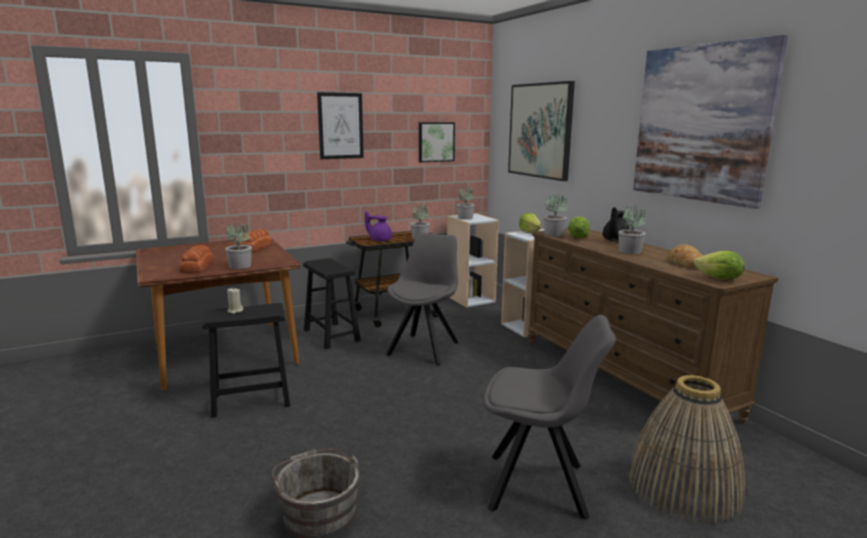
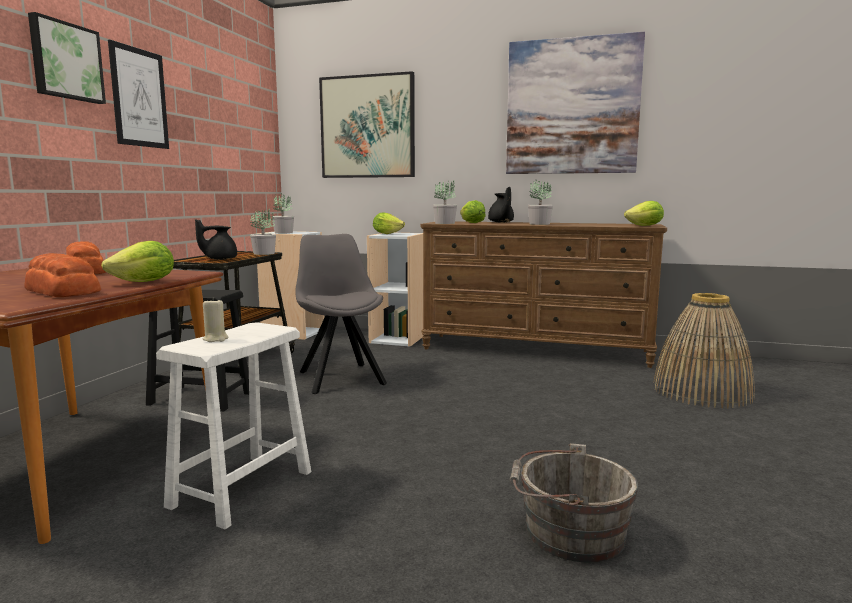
camera: 45 degrees left, 5 degrees down
black stool [202,303,290,418] -> white stool [156,322,311,529]
potted plant [225,224,252,269] -> lettuce [101,241,174,282]
purple teapot [365,211,392,241] -> black teapot [195,219,237,260]
picture [419,122,455,162] -> picture moved to [28,12,106,104]
grey chair [483,315,616,520] -> none
bread [668,244,703,268] -> none

